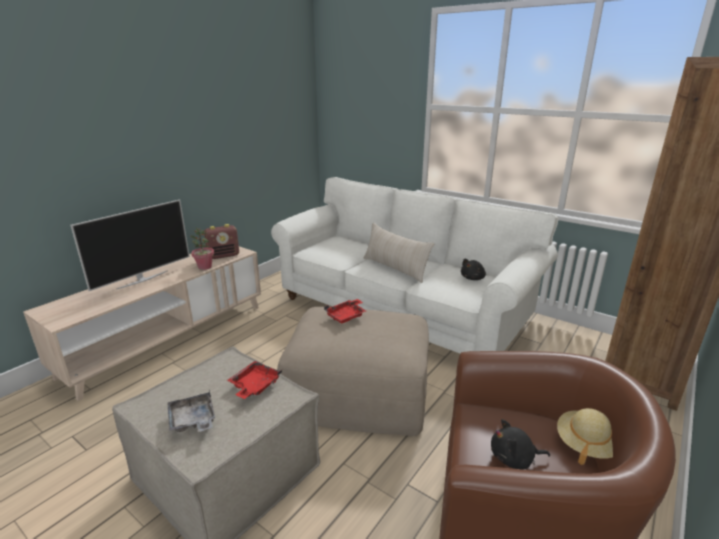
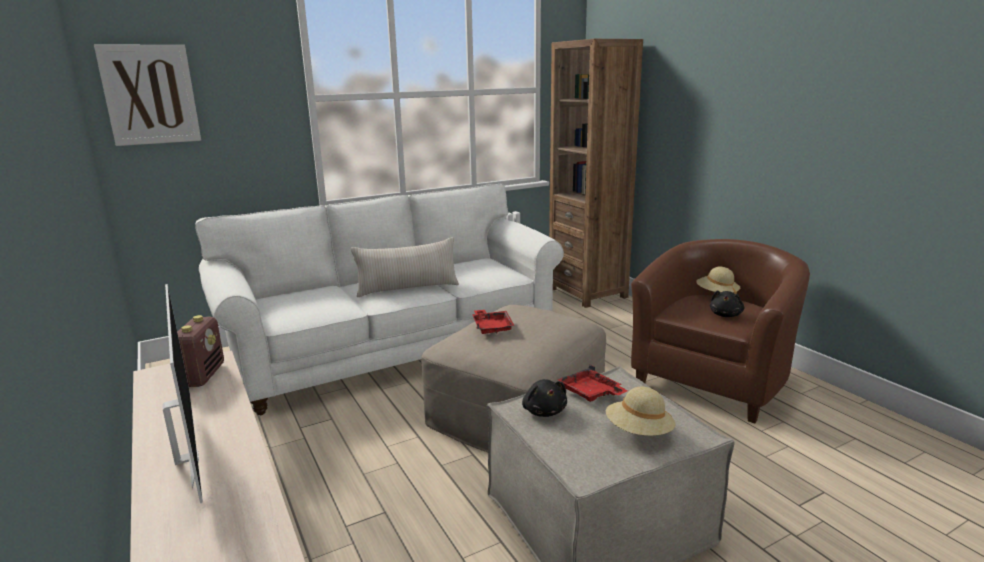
camera: 65 degrees left, 5 degrees down
grey tray [167,390,215,432] -> beige hat [606,387,676,436]
potted plant [190,228,214,270] -> none
black plush toy [461,259,486,280] -> black plush toy moved to [522,379,567,417]
none -> picture [94,45,201,146]

